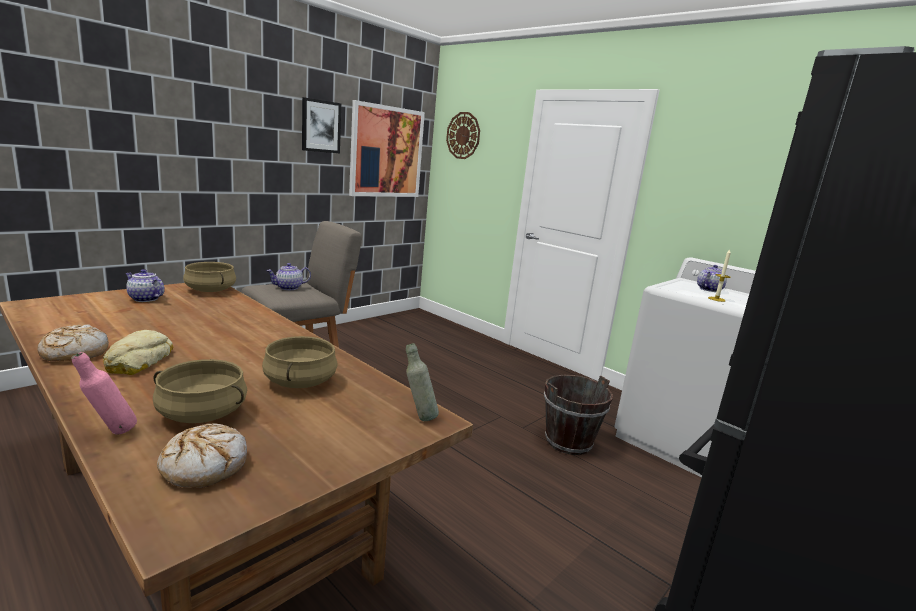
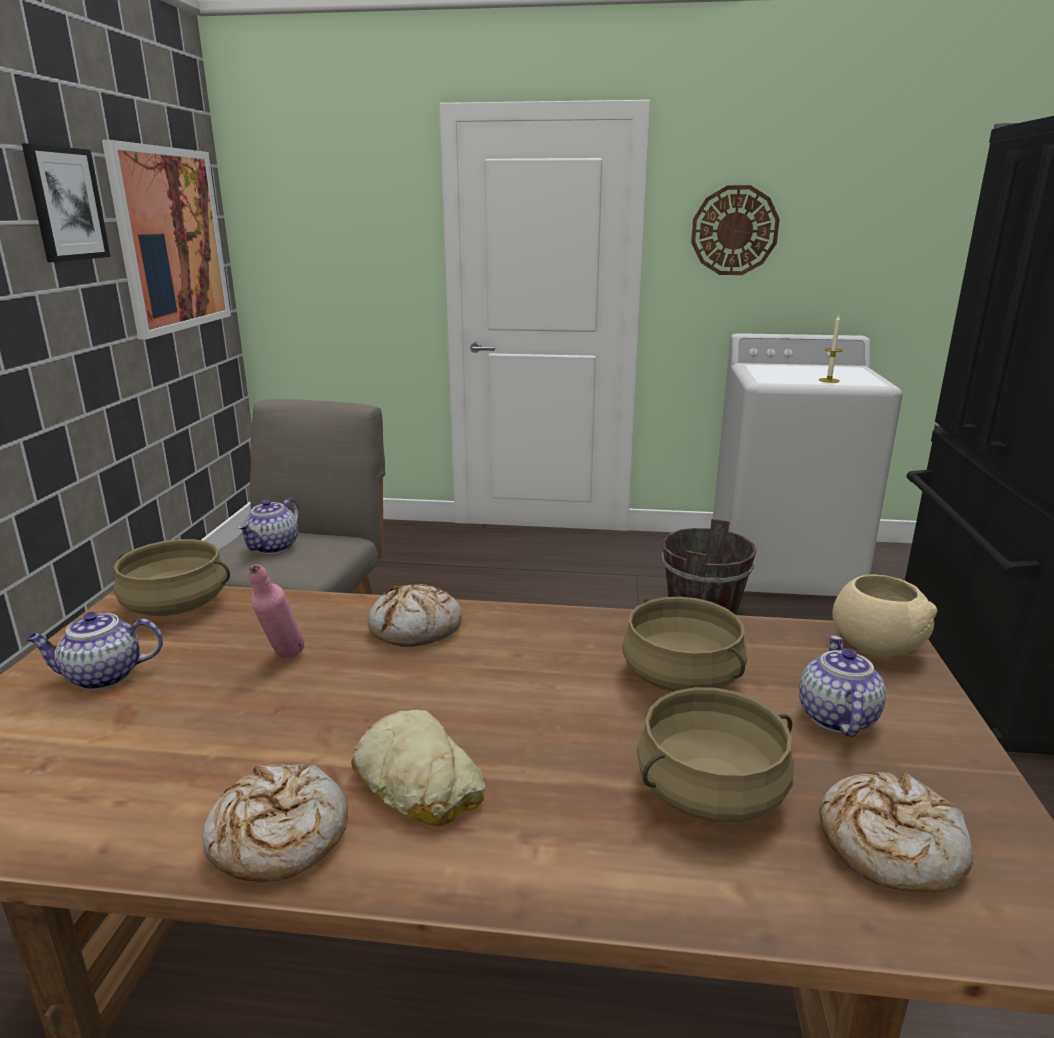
camera: 35 degrees left, 5 degrees up
pink bottle [72,352,137,435] -> pink bottle moved to [248,564,305,659]
grey bottle [406,343,439,421] -> beige bowl [832,575,937,657]
wall clock [446,112,480,159] -> wall clock moved to [691,185,780,275]
teapot [697,265,727,292] -> teapot moved to [799,635,886,737]
none -> bread [368,584,462,647]

